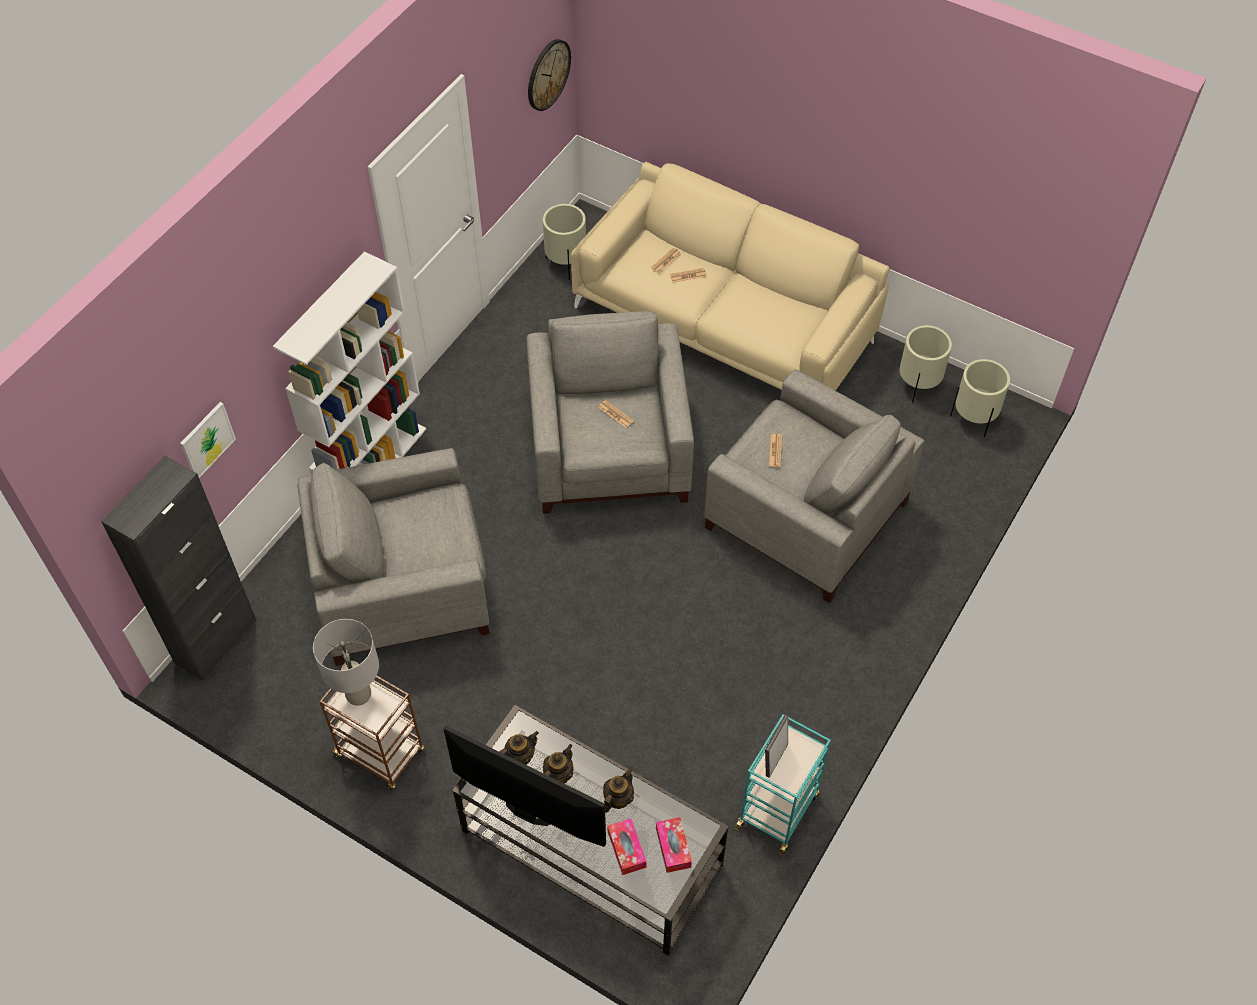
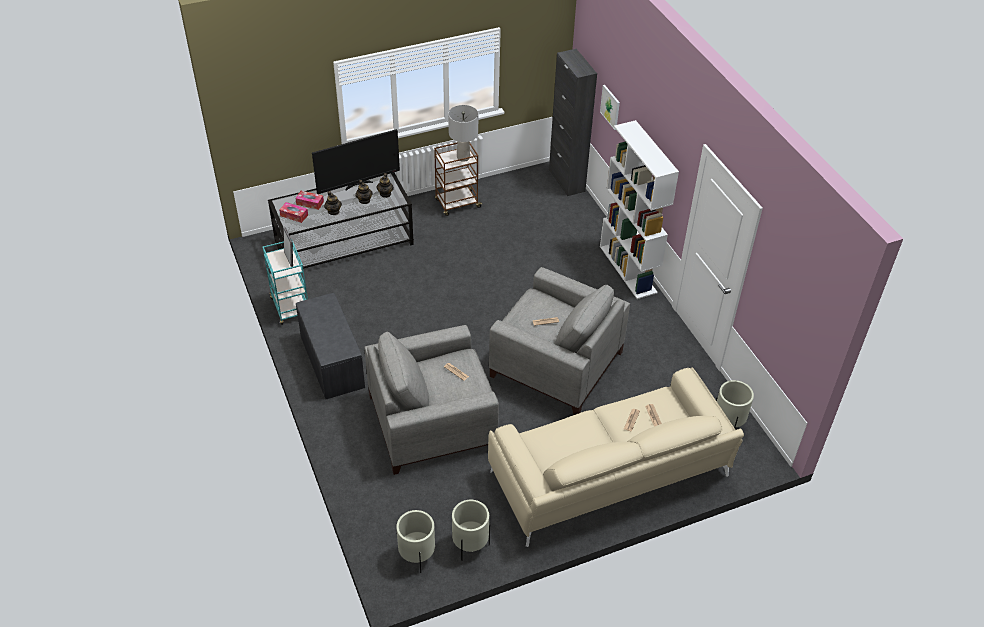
camera: 125 degrees right, 10 degrees down
grey armchair [297,448,490,666] -> none
wall clock [528,39,571,111] -> none
none -> grey bench [296,293,365,399]

